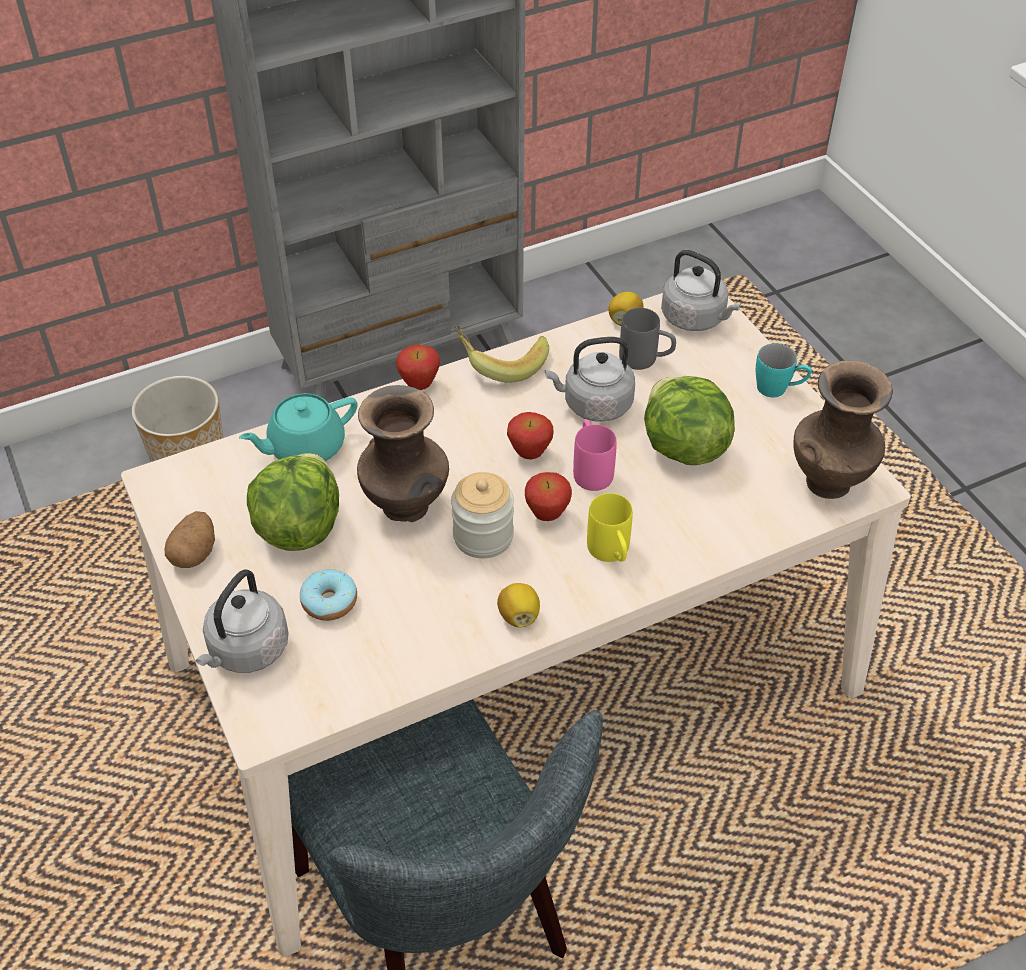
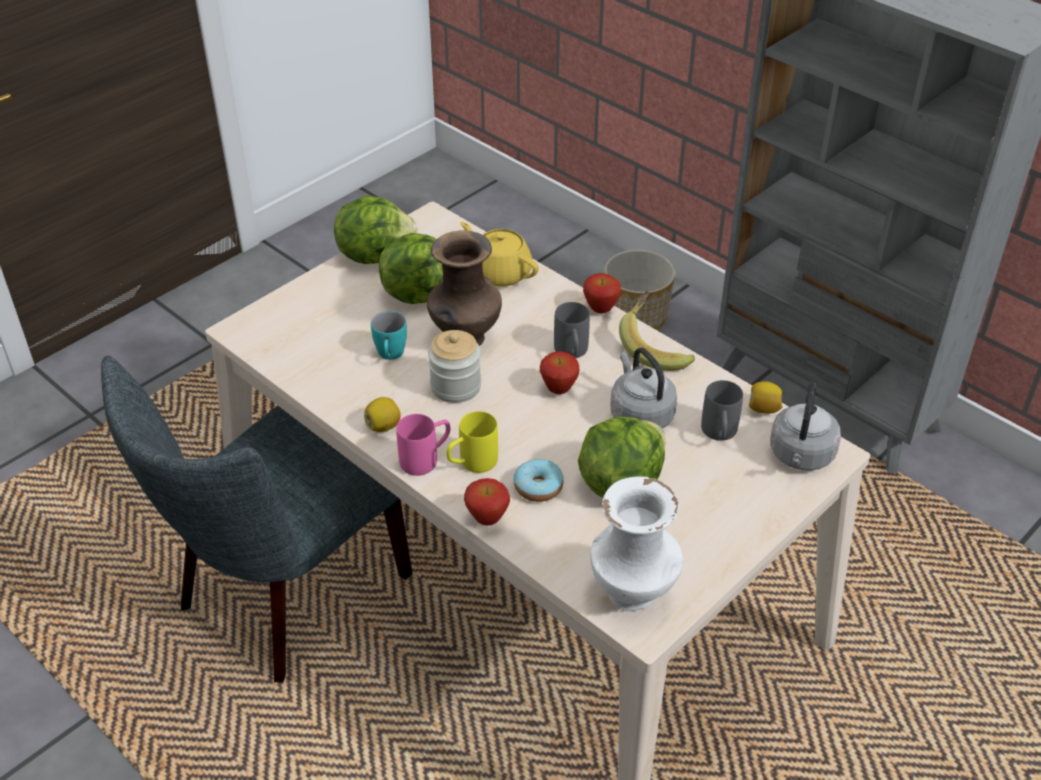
camera: 70 degrees right, 5 degrees down
potato [164,511,215,568] -> lettuce [334,195,418,264]
grey kettle [196,570,289,673] -> none
turquoise teapot [239,393,358,461] -> yellow teapot [460,222,539,287]
donut [300,569,357,621] -> donut moved to [513,459,563,502]
apple [525,472,572,521] -> apple moved to [464,478,510,526]
pink mug [573,419,617,491] -> pink mug moved to [396,414,450,476]
turquoise mug [756,343,812,397] -> turquoise mug moved to [371,311,407,360]
brown vase [793,361,893,499] -> white vase [590,476,683,611]
none -> grey mug [554,302,590,358]

